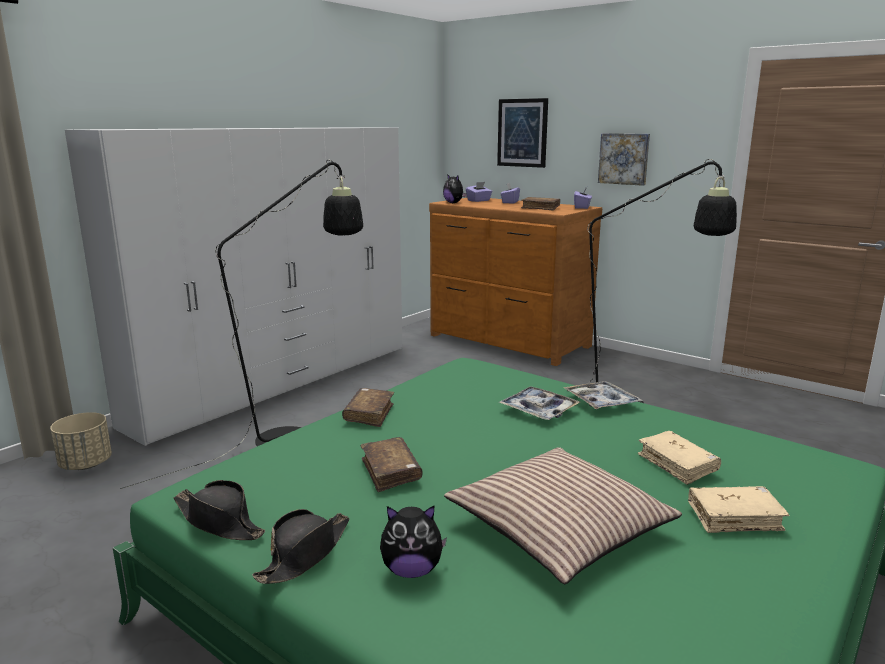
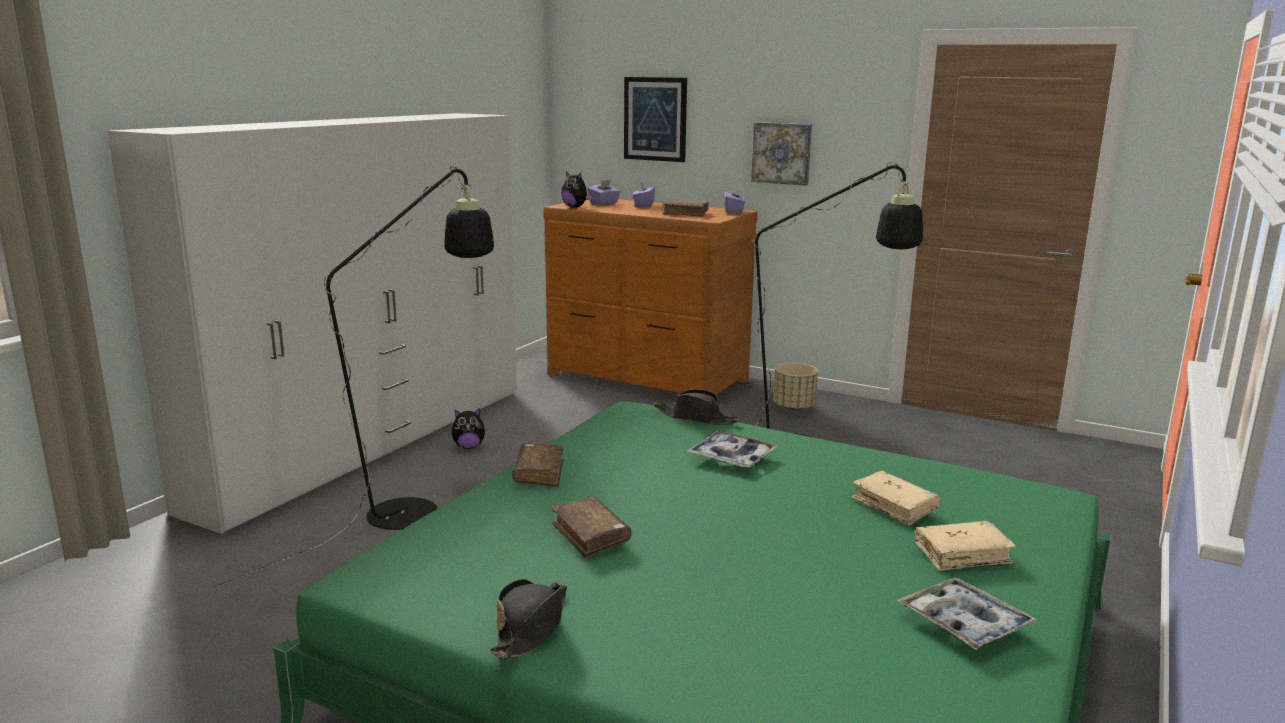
camera: 10 degrees left, 0 degrees up
beige planter [50,412,112,470] -> beige planter moved to [773,363,818,411]
black hat [173,480,265,540] -> black hat moved to [654,389,740,425]
plush toy [380,506,447,578] -> plush toy moved to [451,408,487,449]
pillow [444,447,682,584] -> none
tray [564,381,643,409] -> tray moved to [897,578,1038,650]

